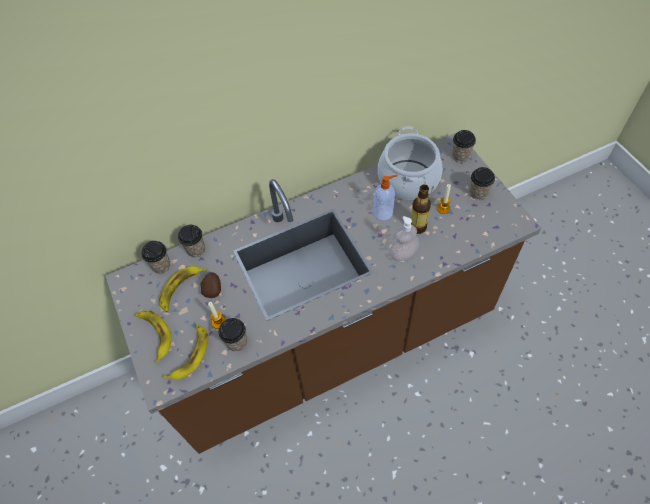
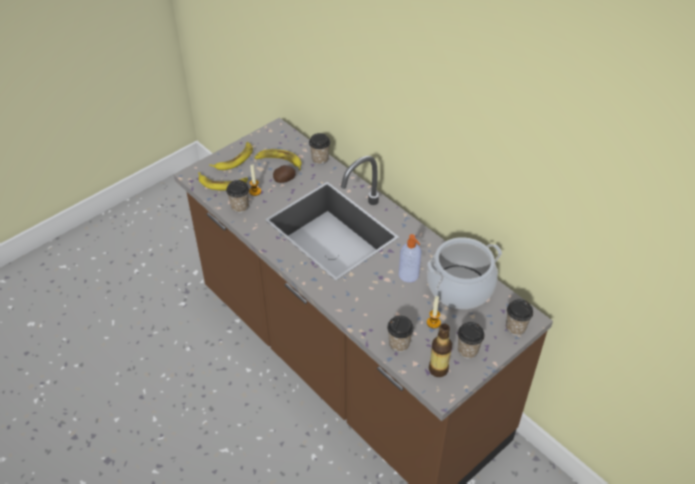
camera: 70 degrees right, 10 degrees down
cup [141,241,170,273] -> cup moved to [387,315,414,352]
soap dispenser [390,216,419,261] -> none
bottle [411,185,431,234] -> bottle moved to [429,324,452,377]

